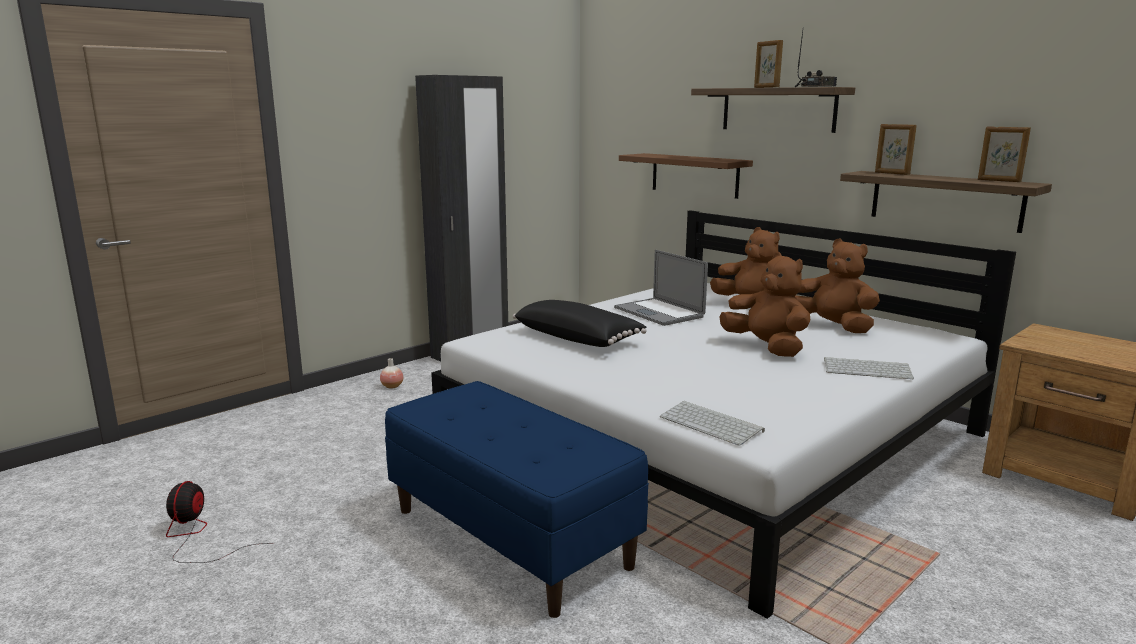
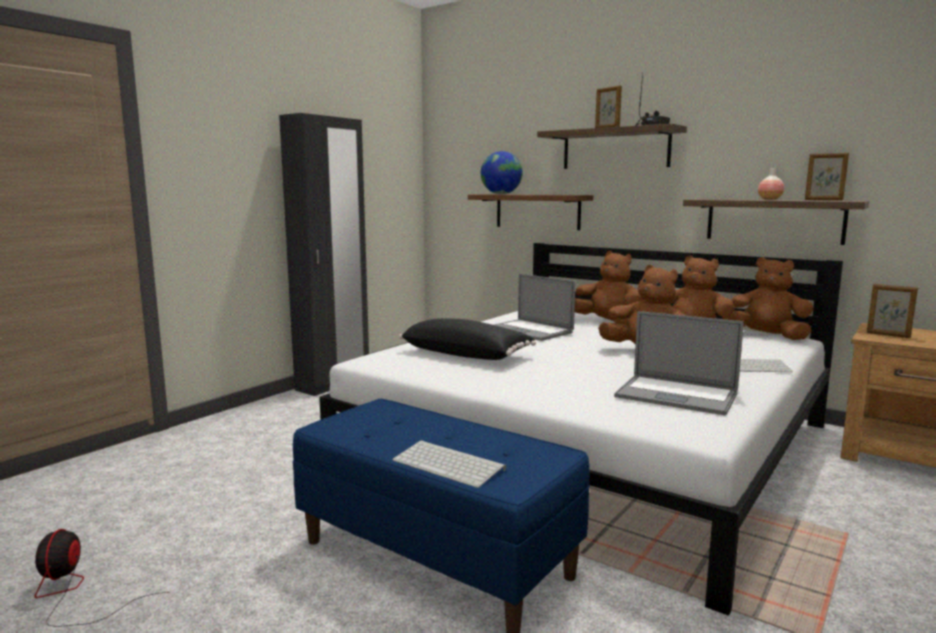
camera: 10 degrees left, 5 degrees down
vase [380,358,403,388] -> vase moved to [758,168,784,200]
keyboard [660,401,765,446] -> keyboard moved to [392,440,506,488]
picture frame [875,124,917,175] -> picture frame moved to [867,284,918,338]
none -> globe [481,151,523,194]
none -> laptop [614,311,744,415]
none -> brown plush toy [722,257,813,340]

